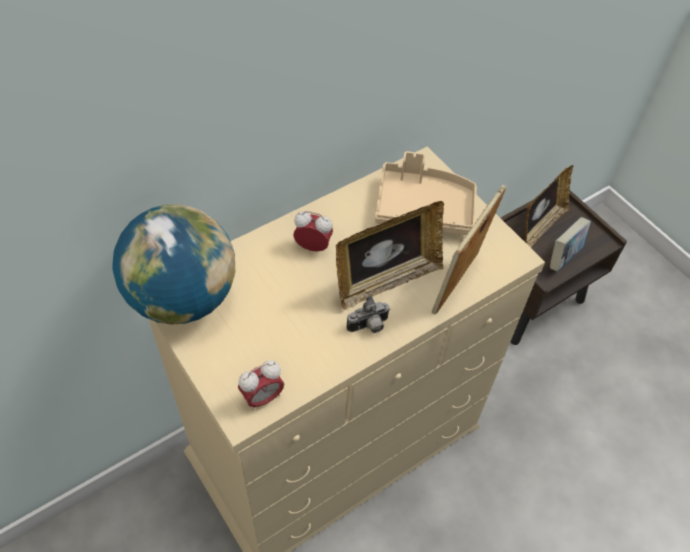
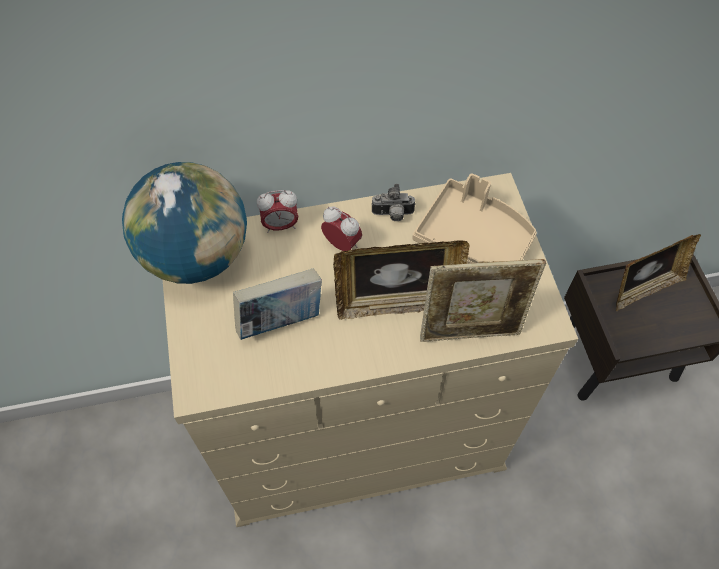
camera: 25 degrees right, 5 degrees up
alarm clock [238,360,284,411] -> alarm clock moved to [257,190,298,233]
camera [346,296,390,333] -> camera moved to [371,184,416,221]
picture frame [432,185,506,314] -> picture frame turned 150 degrees counterclockwise [420,259,546,342]
book [550,217,591,271] -> book moved to [233,269,322,340]

